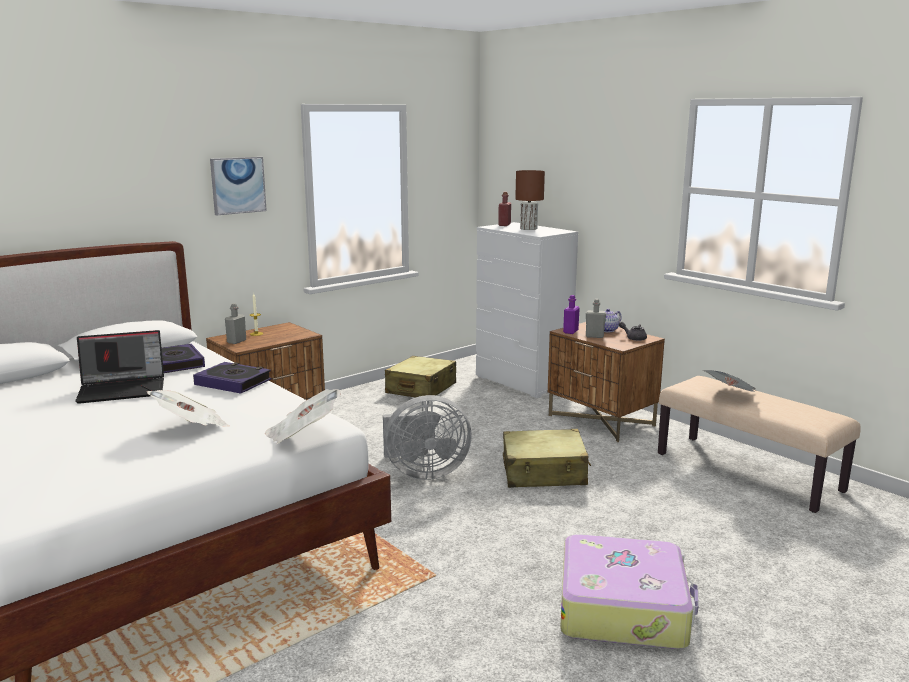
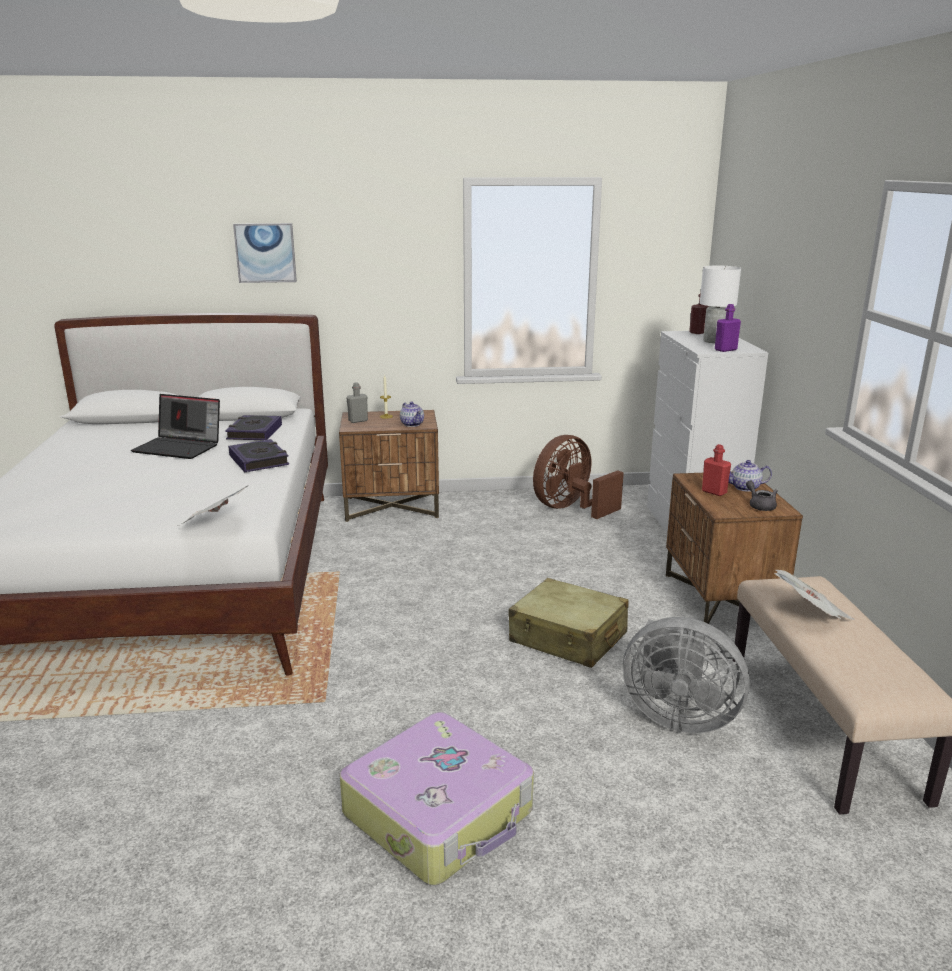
camera: 35 degrees right, 5 degrees up
newspaper [147,390,229,427] -> none
picture [210,157,267,216] -> picture moved to [233,223,297,283]
grey fan [383,395,472,480] -> grey fan moved to [623,617,749,734]
beige suitcase [385,356,456,398] -> brown fan [533,435,624,519]
brown table lamp [515,170,545,230] -> white table lamp [700,266,741,343]
purple bottle [563,295,580,334] -> purple bottle moved to [715,304,741,352]
grey bottle [586,299,606,338] -> red bottle [702,444,731,496]
none -> teapot [400,401,424,427]

